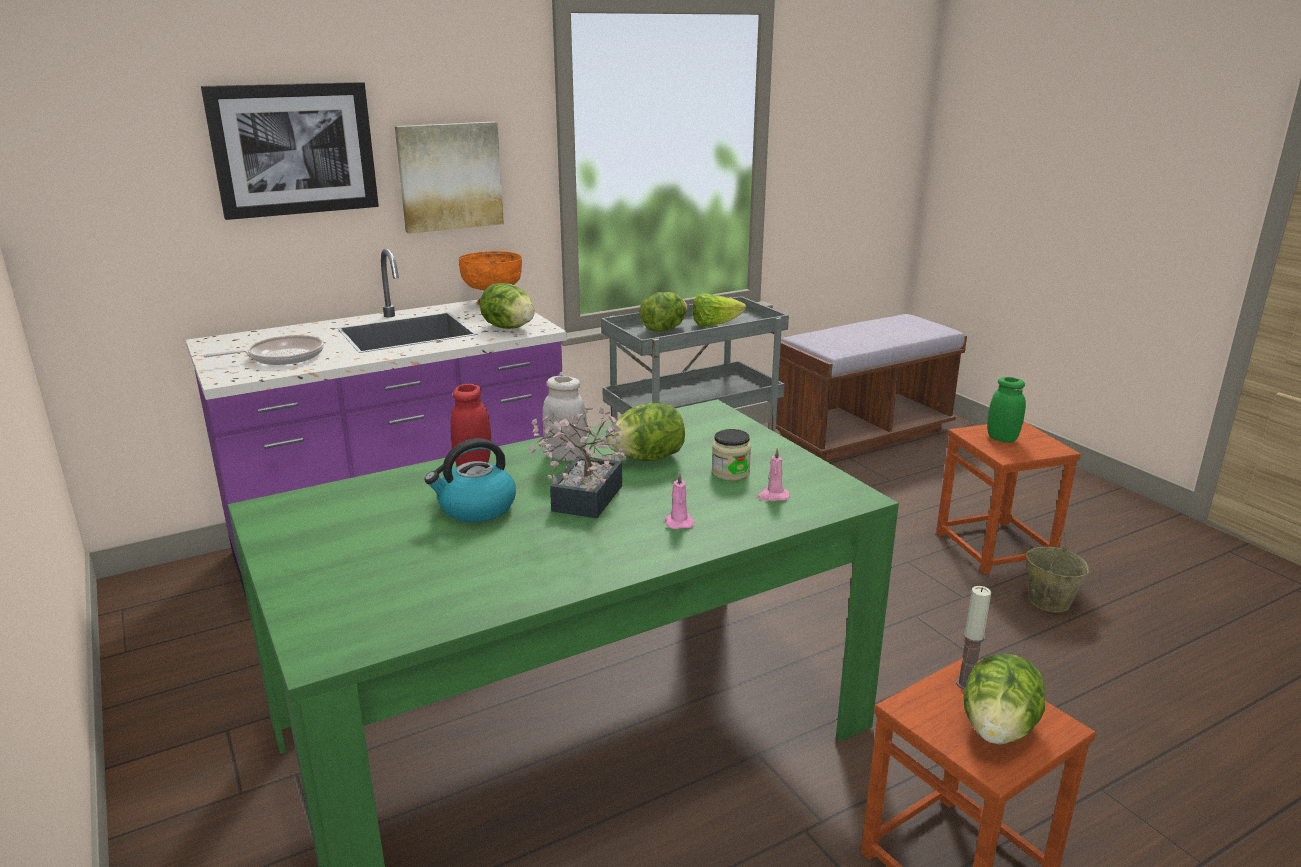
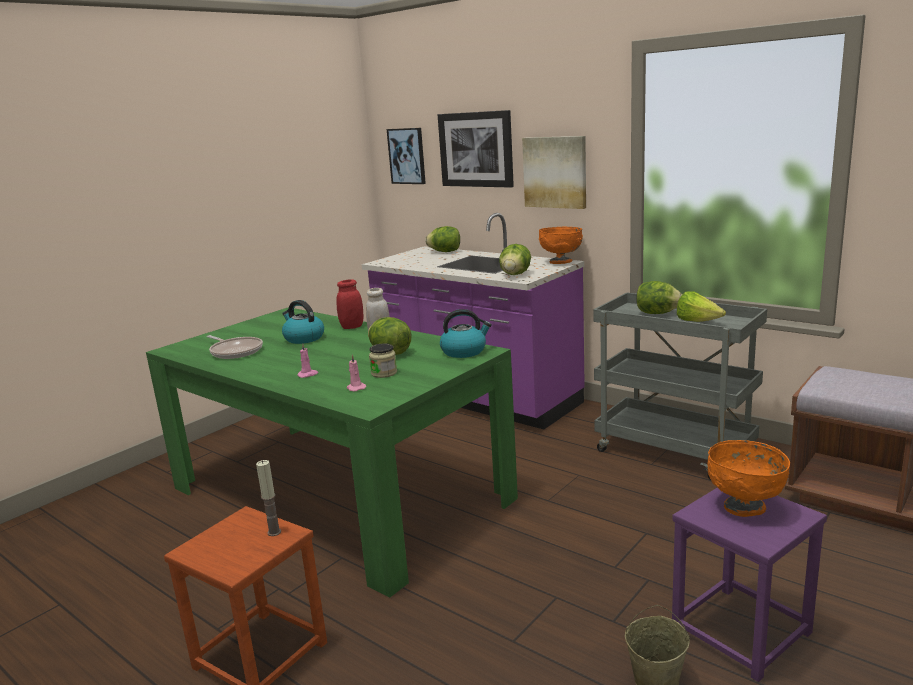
camera: 70 degrees right, 5 degrees down
frying pan [203,335,324,365] -> frying pan moved to [206,335,263,359]
potted plant [529,407,625,518] -> none
brown stool [936,421,1081,574] -> purple stool [672,488,827,682]
lettuce [963,653,1045,745] -> lettuce moved to [425,226,460,252]
green jar [987,377,1026,443] -> orange bowl [708,440,790,517]
none -> picture [387,128,426,184]
none -> kettle [440,309,492,358]

